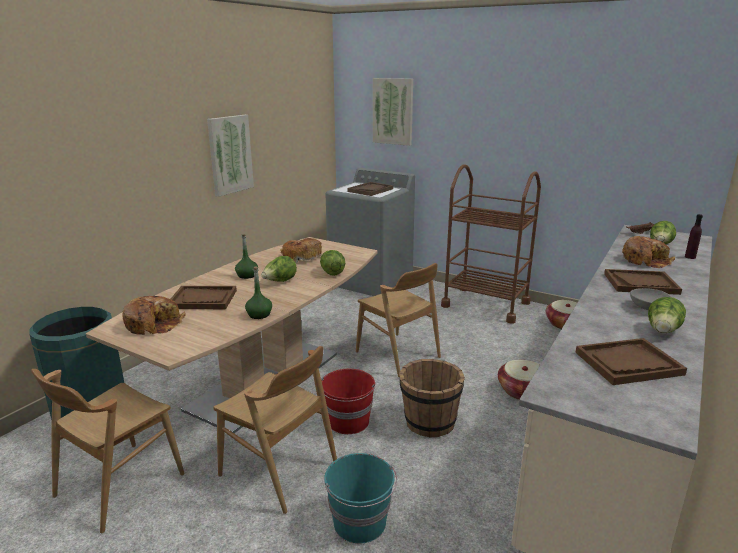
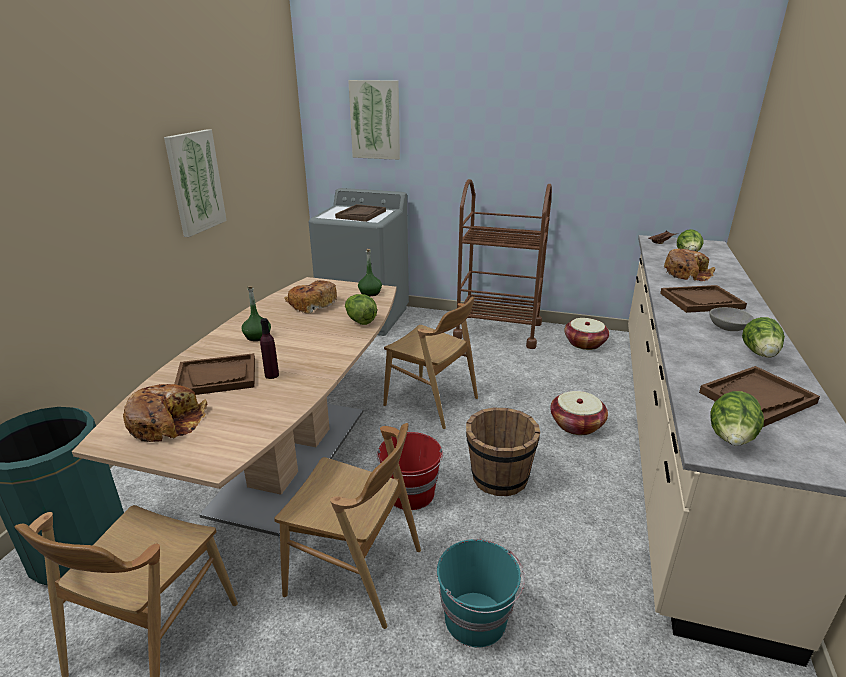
camera: 15 degrees left, 5 degrees up
green bottle [245,267,272,319] -> green bottle moved to [358,249,382,296]
lettuce [261,256,297,282] -> lettuce moved to [710,391,764,446]
purple bottle [685,214,703,259] -> purple bottle moved to [260,318,279,379]

